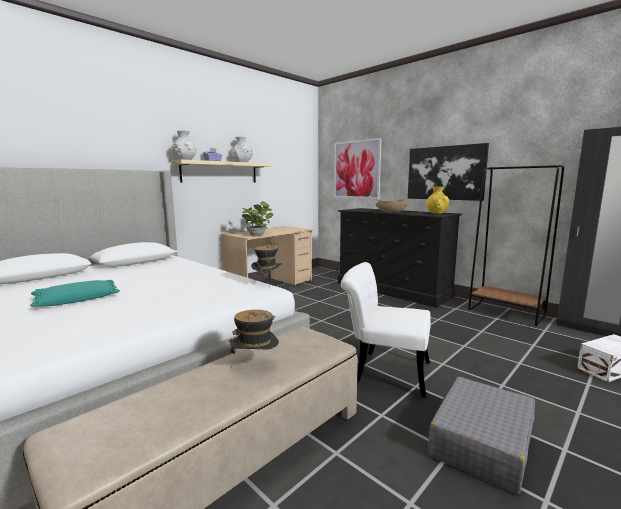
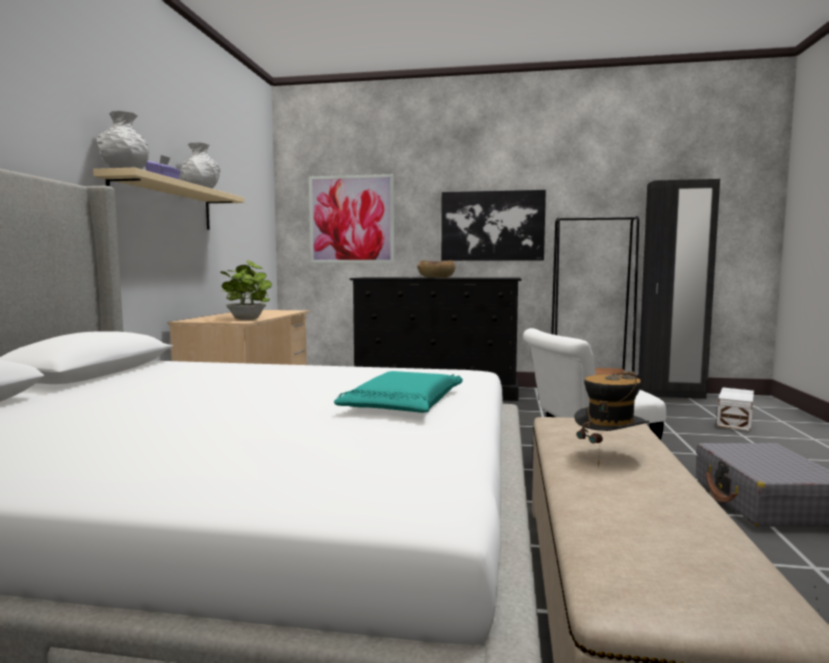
camera: 35 degrees left, 5 degrees down
turquoise pillow [30,280,120,307] -> turquoise pillow moved to [334,371,463,413]
hat [251,243,282,286] -> none
yellow vase [426,187,449,214] -> none

